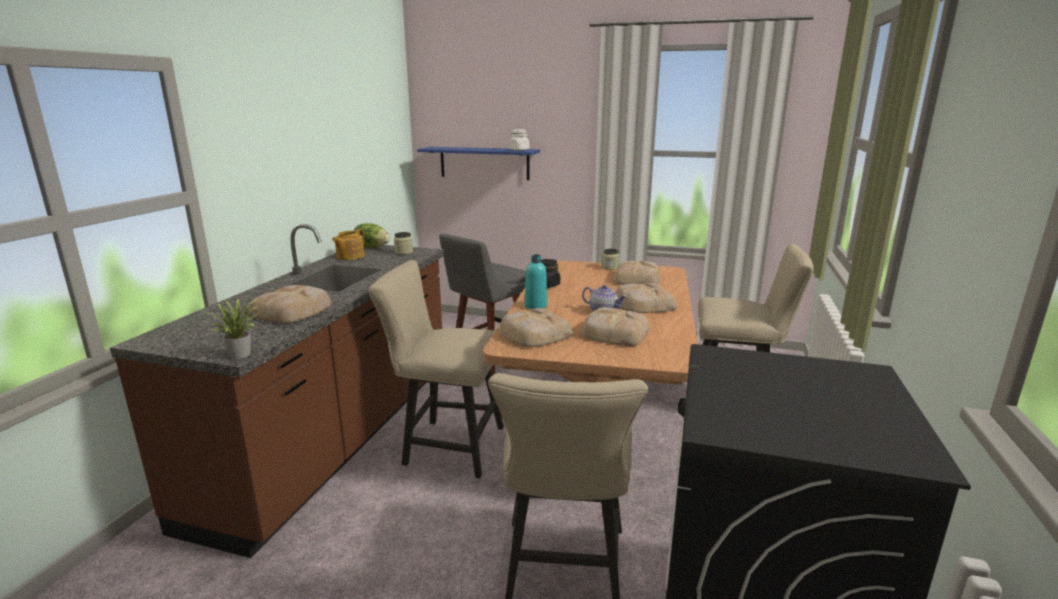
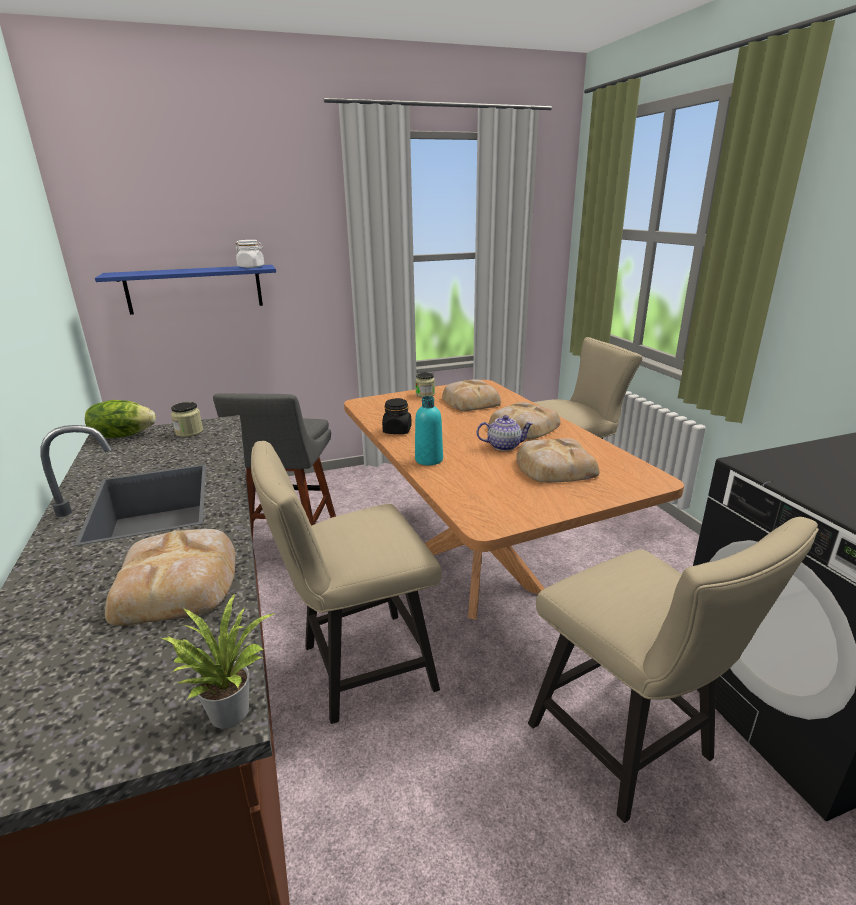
camera: 35 degrees left, 5 degrees up
teapot [332,229,364,260] -> none
bread [499,308,573,347] -> none

